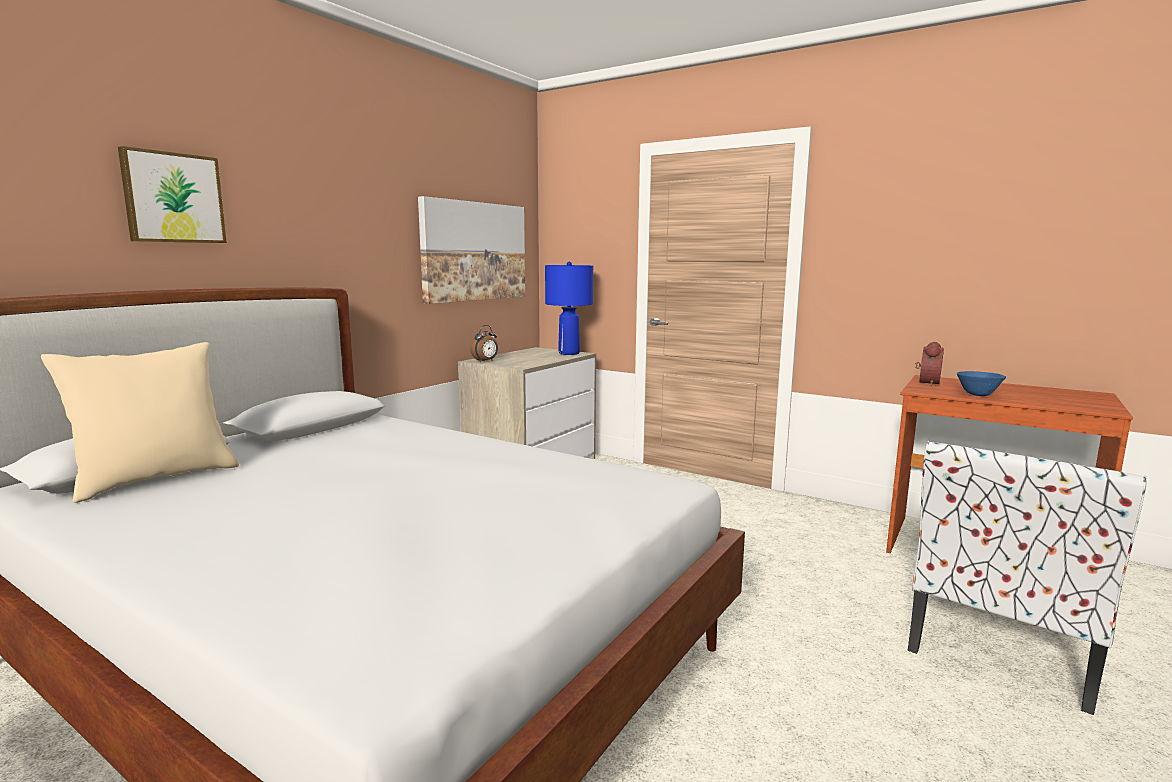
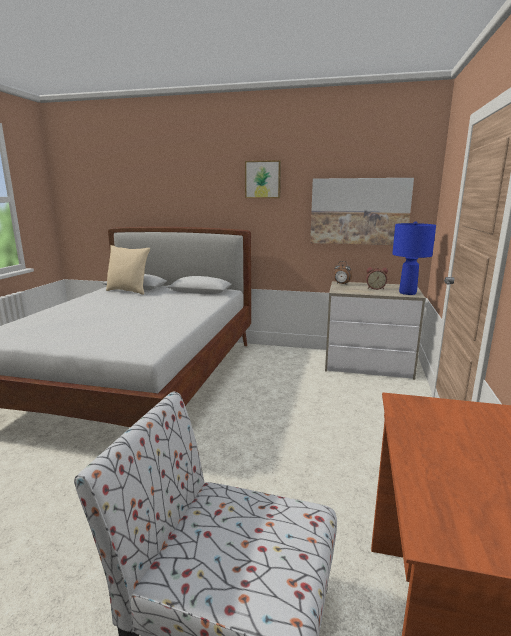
camera: 70 degrees right, 5 degrees up
picture [118,146,227,243] -> picture moved to [245,160,281,198]
alarm clock [915,342,944,386] -> alarm clock moved to [366,267,388,290]
blue bowl [957,371,1006,396] -> none

